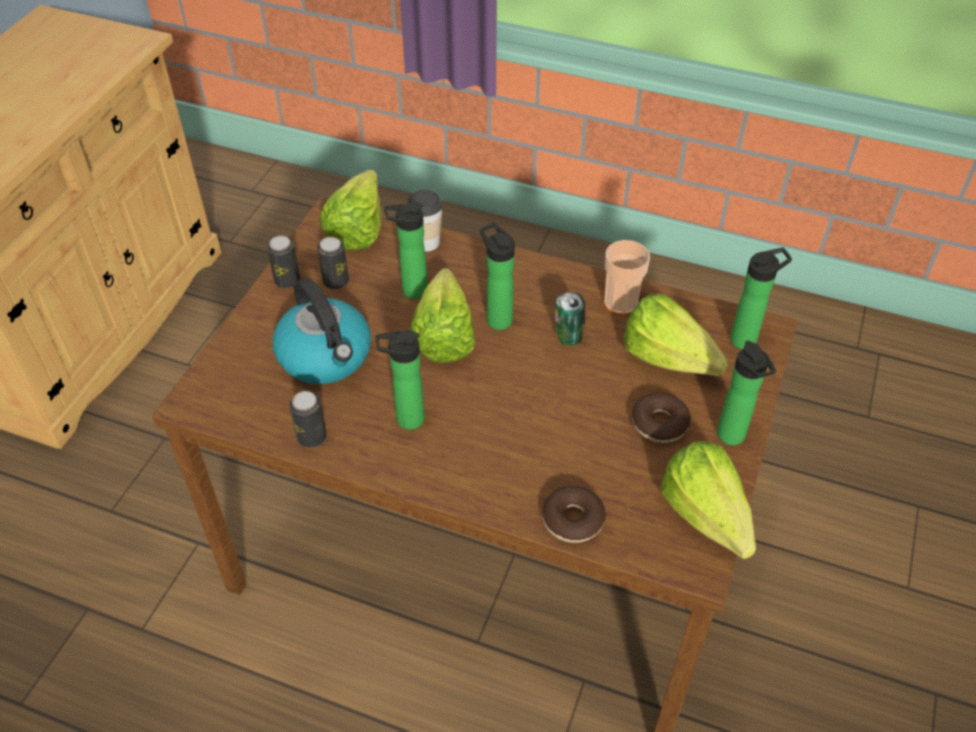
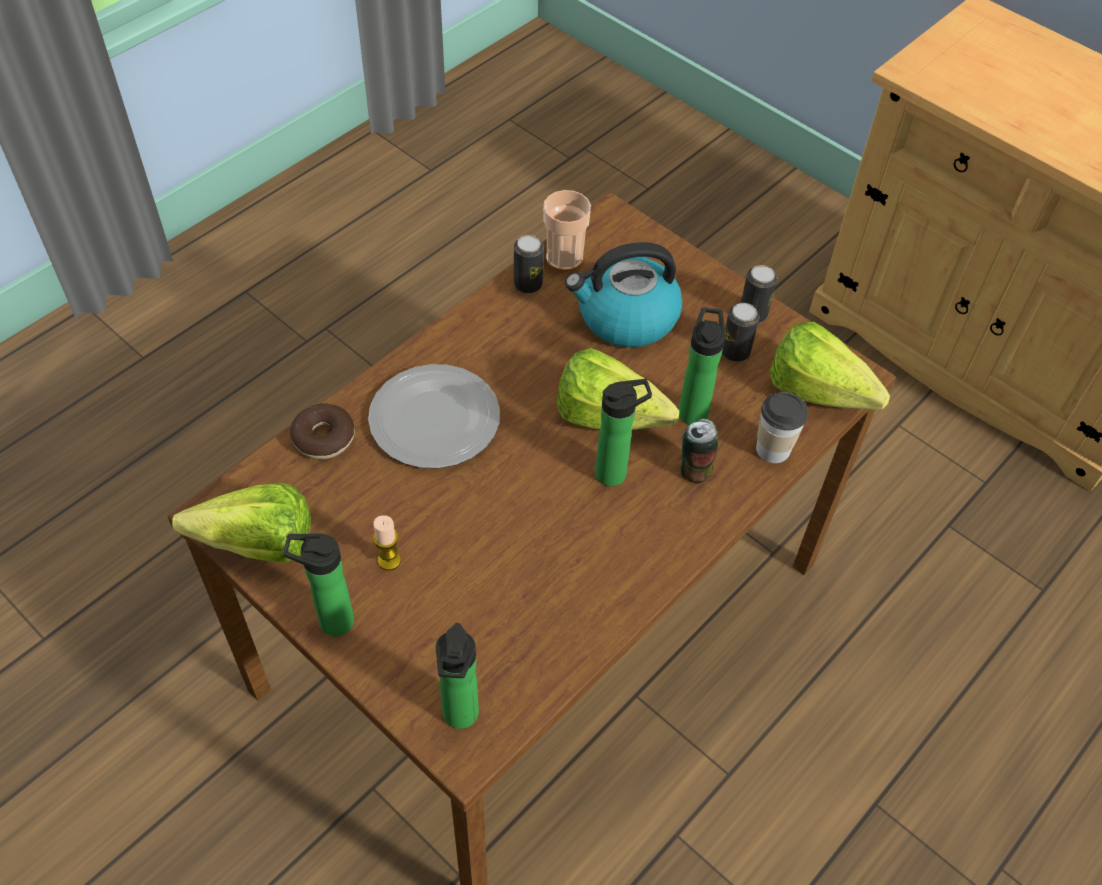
camera: 110 degrees right, 5 degrees up
bottle [376,330,425,430] -> none
can [555,292,585,345] -> can moved to [681,419,718,483]
cup [604,240,650,316] -> cup moved to [543,190,591,272]
lettuce [624,294,728,376] -> none
donut [632,393,691,443] -> candle [373,515,401,571]
none -> plate [368,364,500,469]

